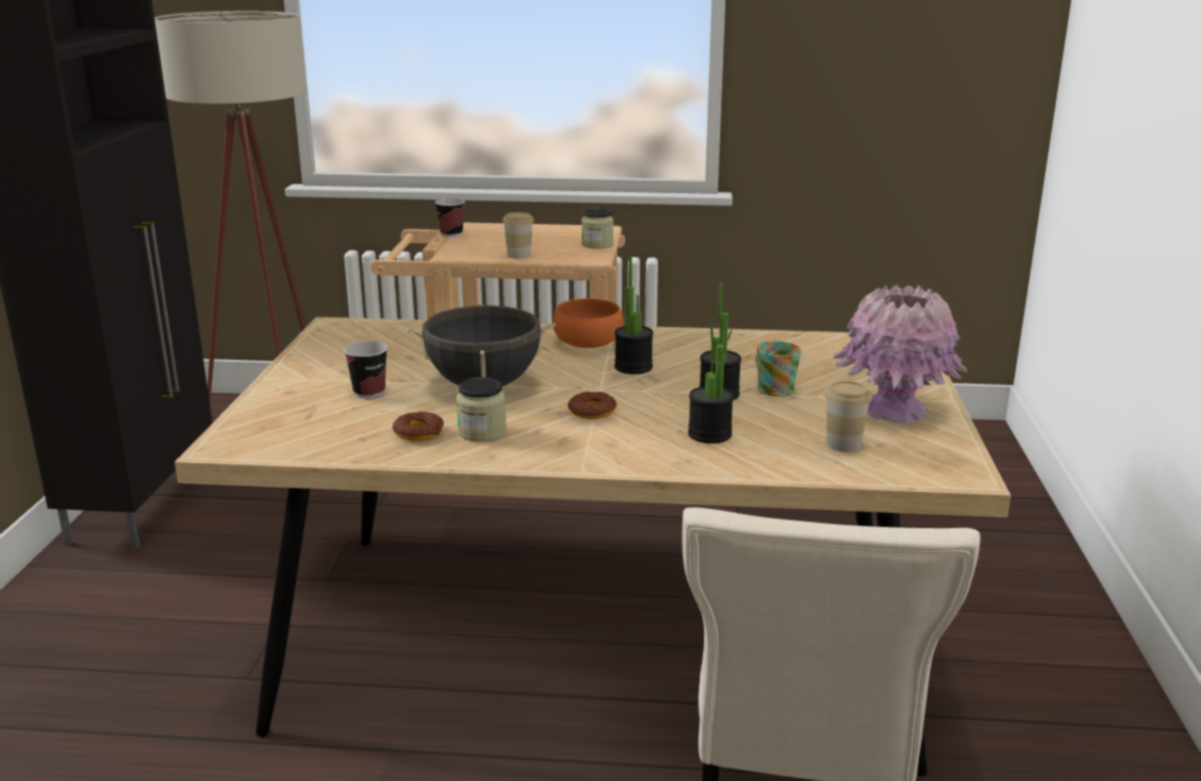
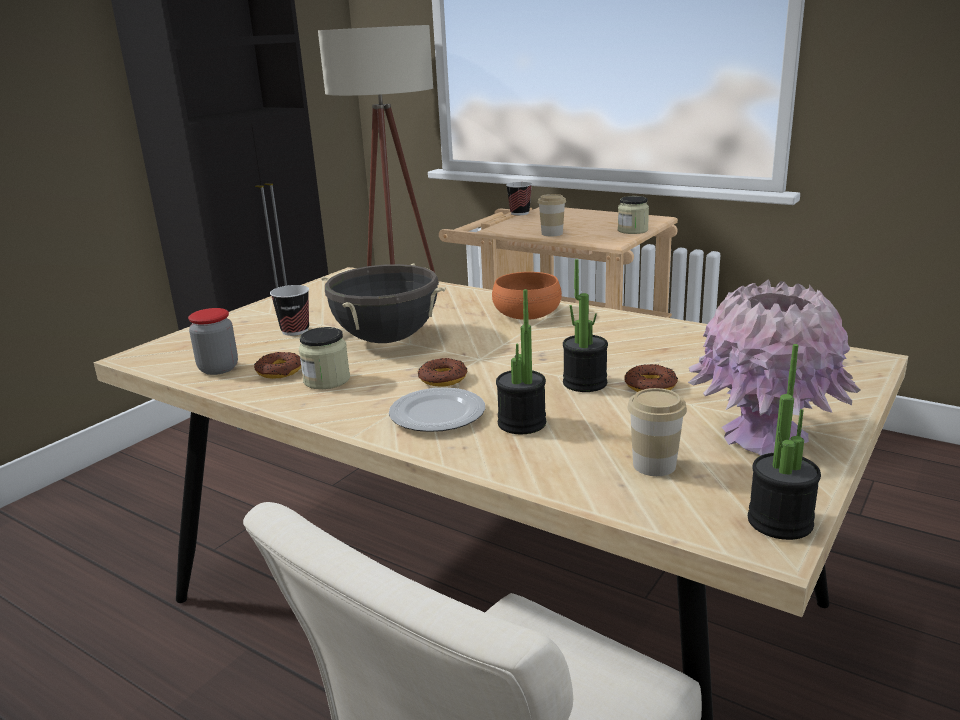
camera: 30 degrees right, 0 degrees up
potted plant [615,255,653,374] -> potted plant moved to [748,344,821,540]
mug [755,341,801,396] -> donut [625,364,678,392]
none -> jar [188,308,238,375]
none -> plate [389,387,485,432]

